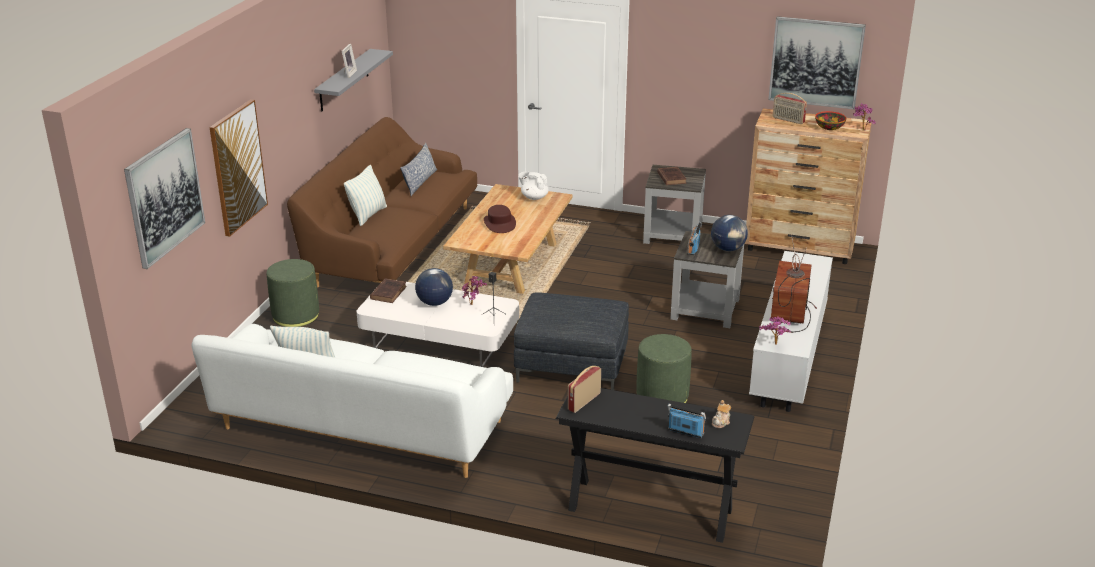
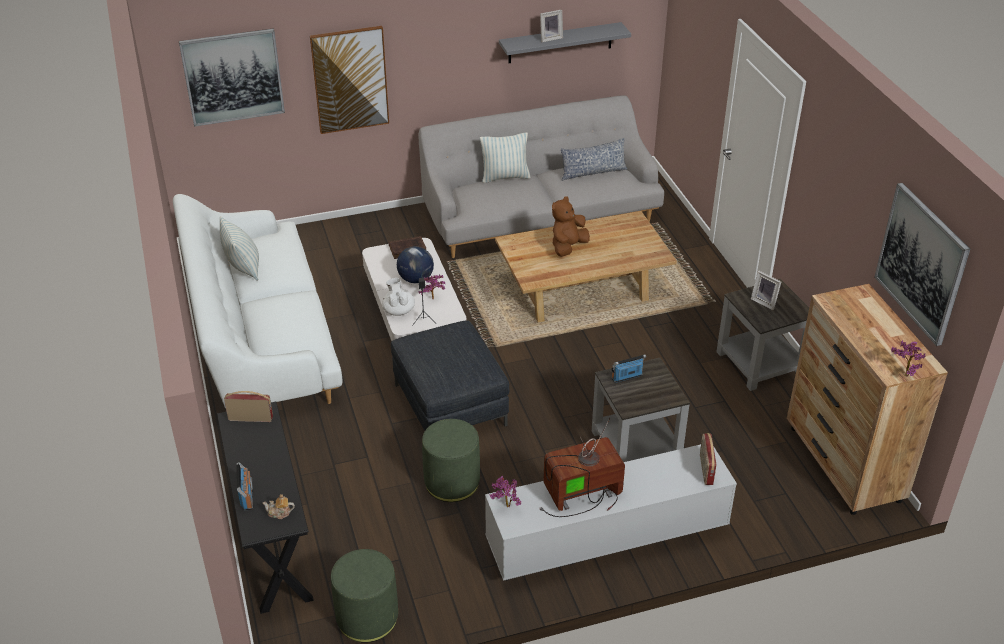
camera: 55 degrees right, 10 degrees up
green ottoman [267,259,319,327] -> green ottoman moved to [331,549,398,643]
brown sofa [287,117,477,288] -> grey sofa [418,95,664,258]
brown hat [484,205,516,233] -> brown plush toy [552,197,590,257]
white teapot [518,171,549,200] -> white teapot moved to [382,278,415,316]
brown book [657,167,686,185] -> picture frame [751,271,781,310]
globe [711,215,748,251] -> none
radio [772,93,807,124] -> radio moved to [700,433,716,485]
bowl [815,111,846,130] -> none

